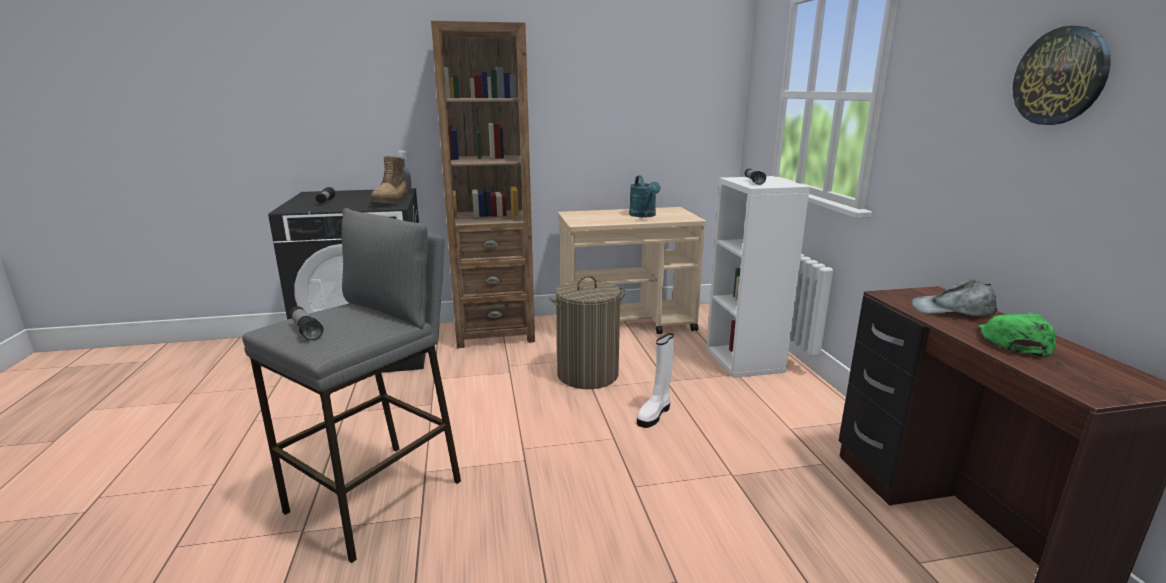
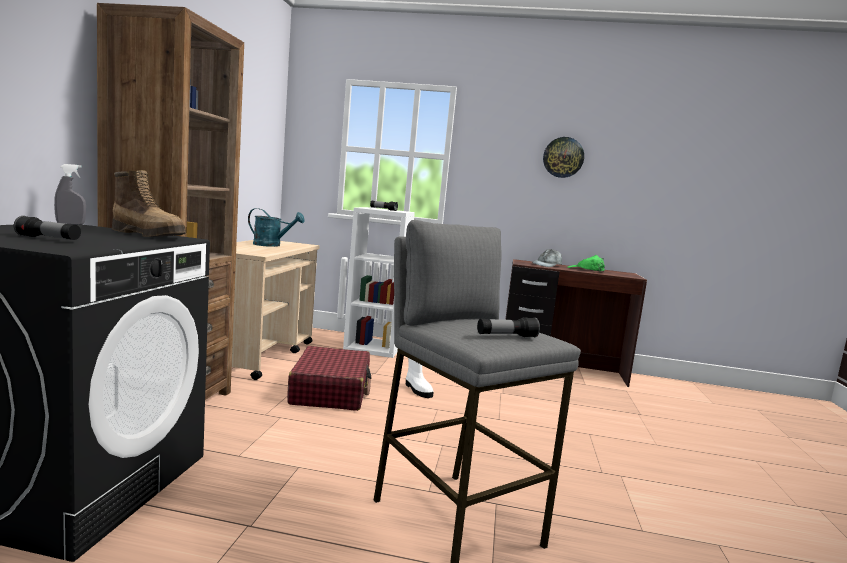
camera: 70 degrees left, 10 degrees down
laundry basket [549,276,625,389] -> red suitcase [287,346,371,411]

